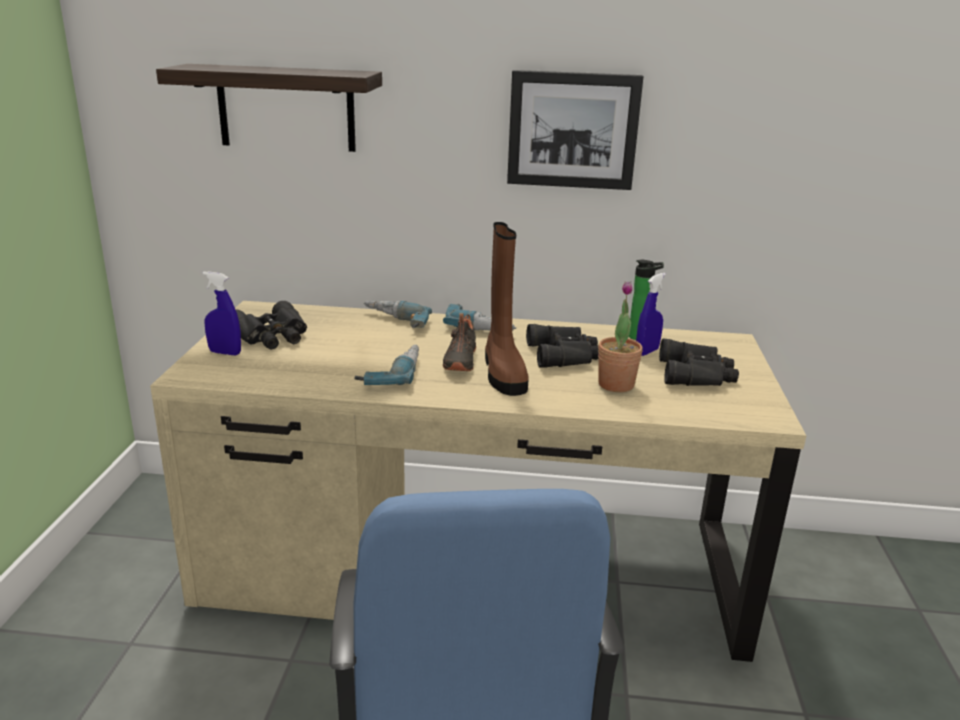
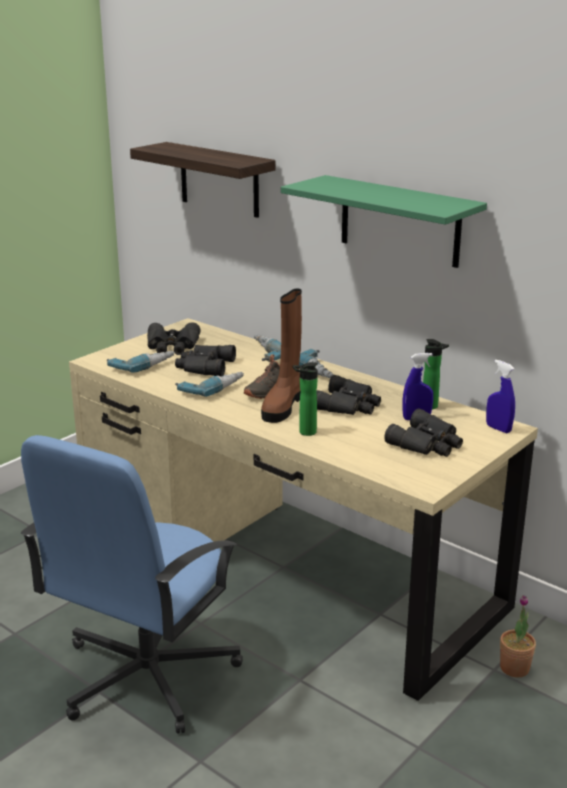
camera: 35 degrees right, 0 degrees up
blue spray bottle [203,271,241,356] -> blue spray bottle moved to [486,360,515,433]
picture [507,70,644,190] -> green shelf [281,175,487,268]
potted plant [598,281,643,392] -> potted plant moved to [500,595,536,678]
none -> power drill [107,351,175,373]
none -> black binoculars [175,345,236,376]
none -> bottle [293,362,318,436]

